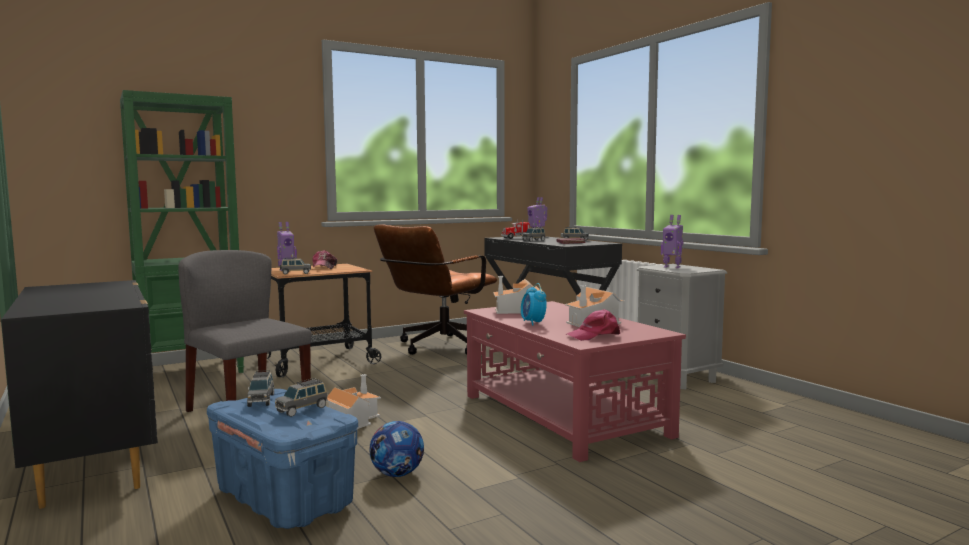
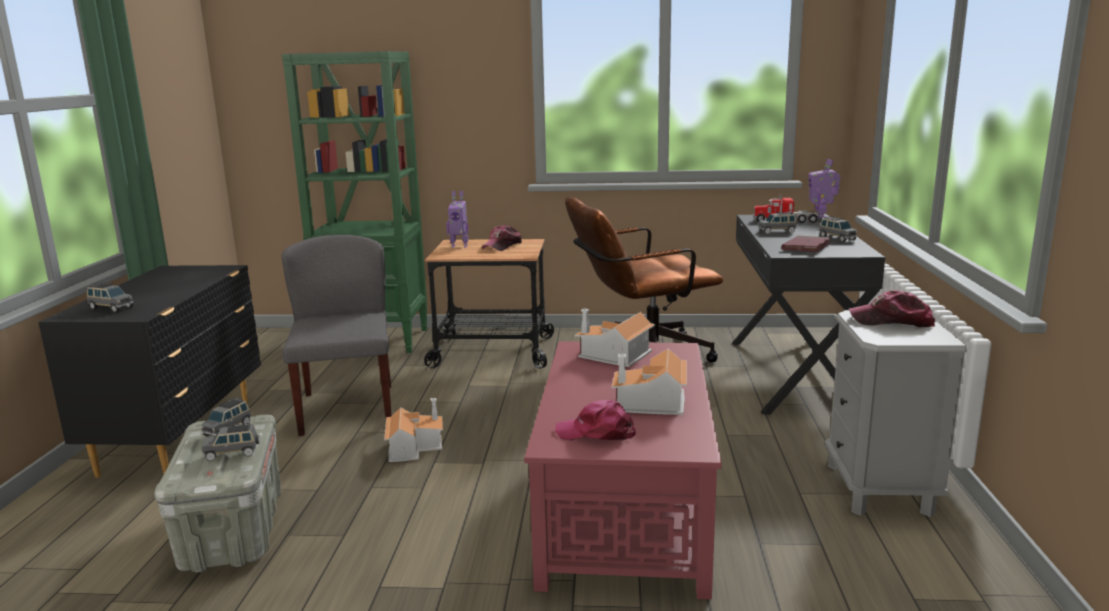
camera: 35 degrees right, 10 degrees up
blue storage box [207,389,358,529] -> grey storage box [154,415,281,573]
grey toy car [280,258,311,275] -> grey toy car moved to [87,282,133,313]
football [369,421,424,477] -> none
alarm clock [521,283,547,326] -> none
toy robot [661,215,683,268] -> cap [849,290,935,328]

